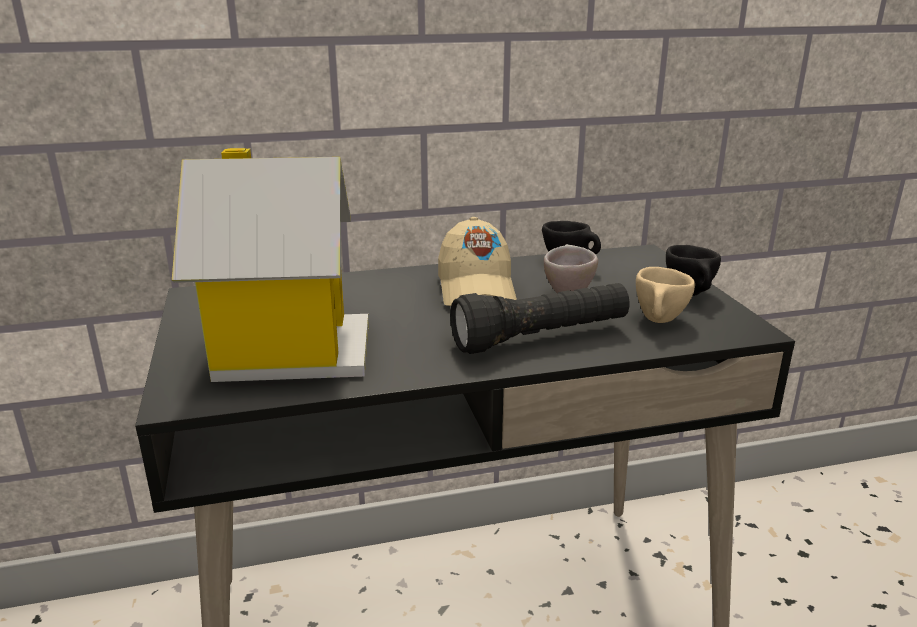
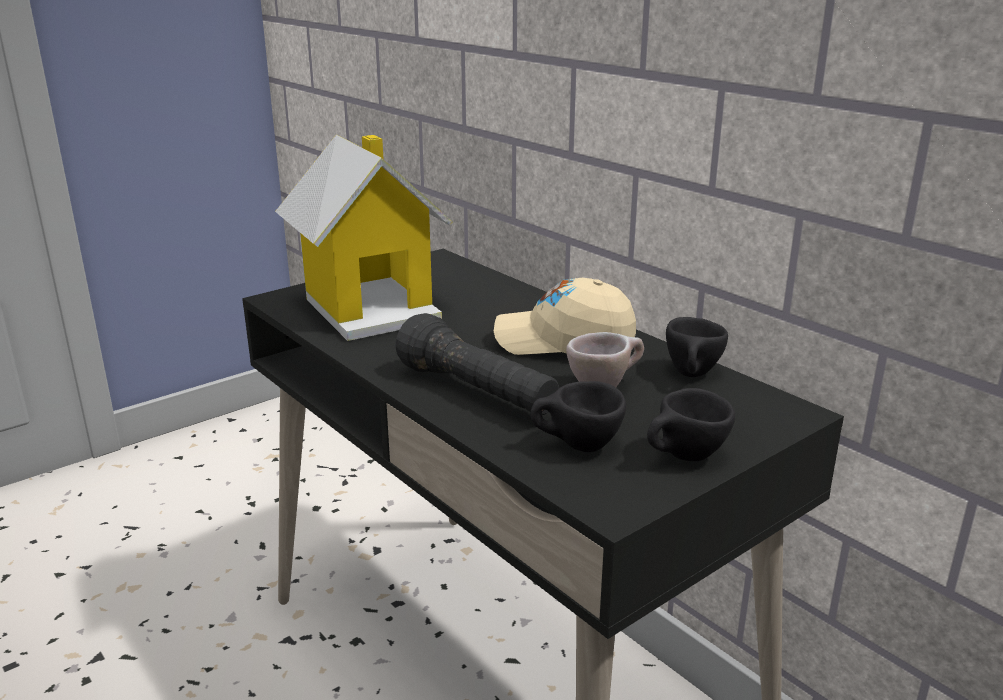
camera: 65 degrees right, 0 degrees up
beige cap [438,217,517,306] -> beige cap turned 45 degrees clockwise [494,278,636,355]
beige cup [636,267,695,323] -> black cup [530,381,626,452]

